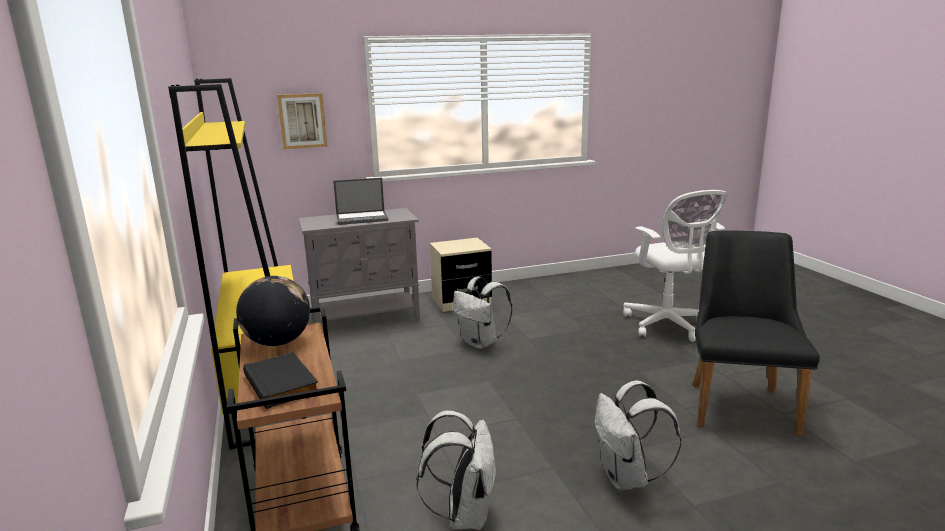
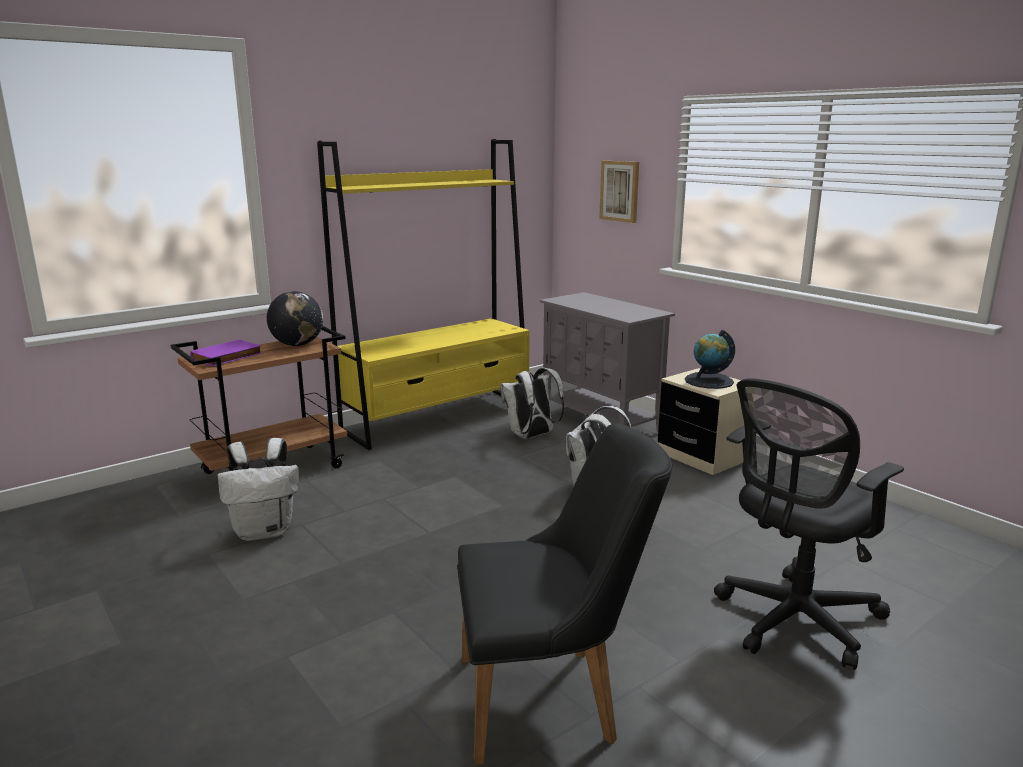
camera: 70 degrees right, 0 degrees up
black book [243,352,318,409] -> purple book [190,339,263,366]
laptop [333,178,388,225] -> none
white backpack [595,380,681,490] -> white backpack moved to [500,368,564,439]
white office chair [623,190,728,342] -> black office chair [714,378,904,670]
none -> globe [685,330,735,389]

